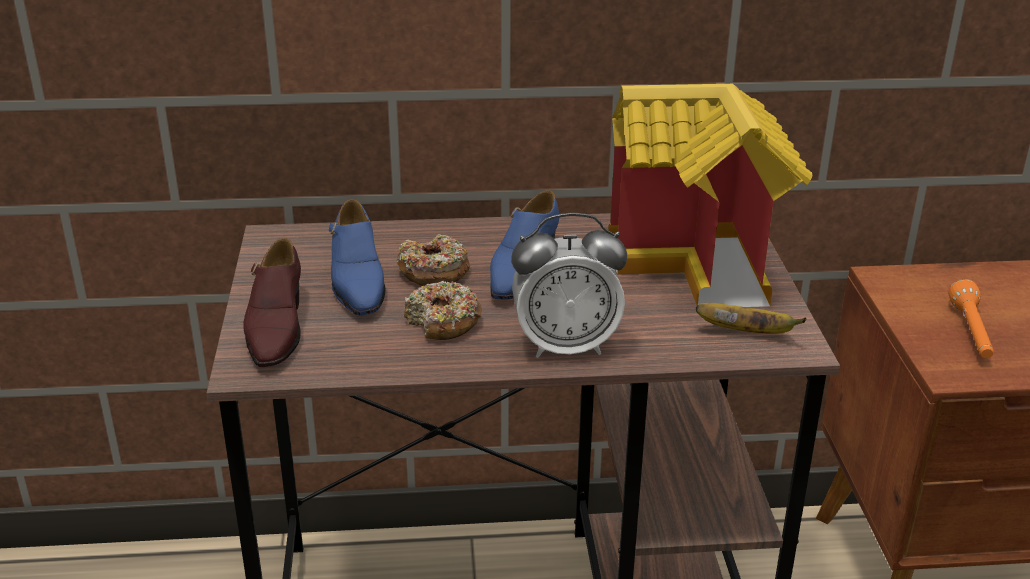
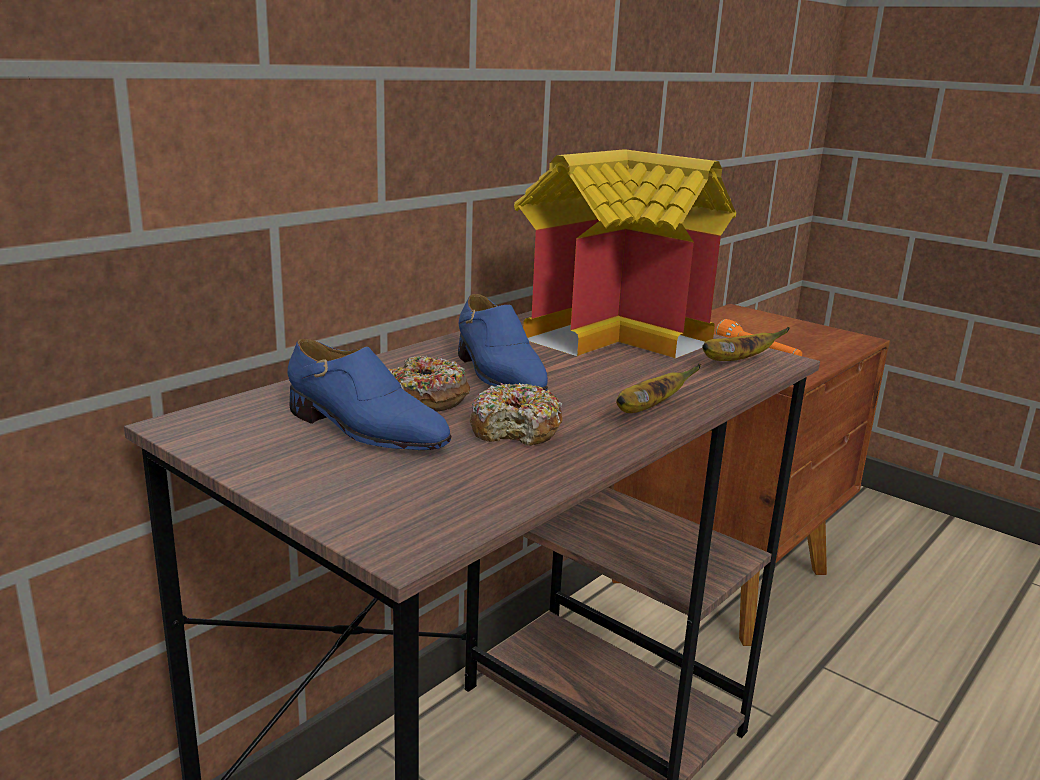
camera: 45 degrees left, 10 degrees down
brown shoe [243,238,301,367] -> none
alarm clock [511,213,627,358] -> banana [616,364,701,413]

